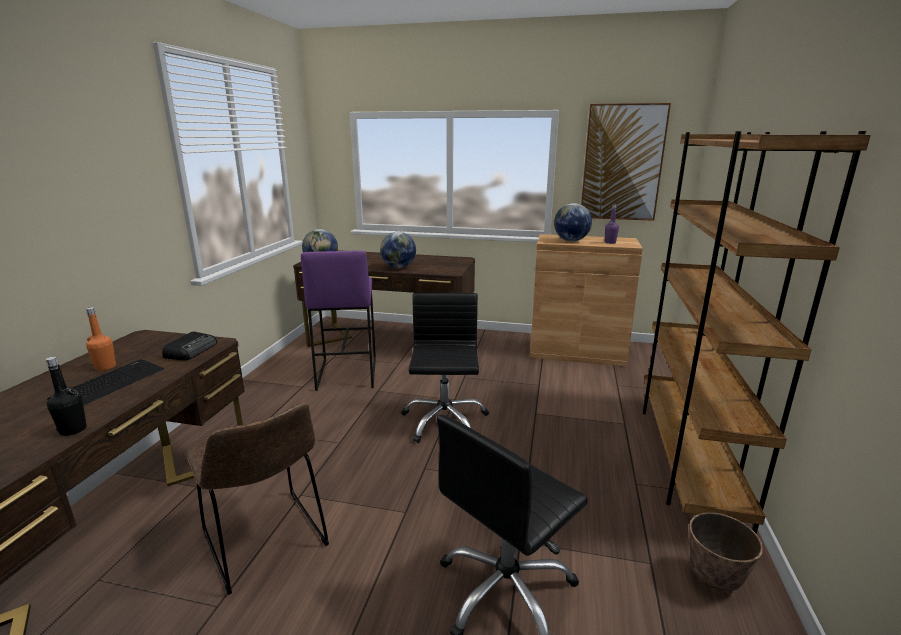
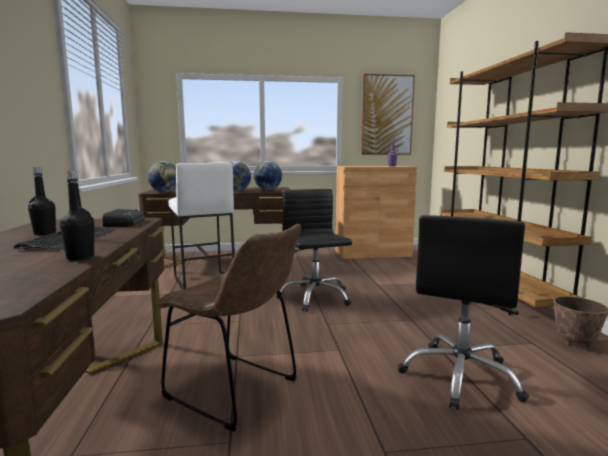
camera: 20 degrees left, 10 degrees down
orange bottle [86,307,116,371] -> black bottle [28,167,56,236]
purple stool [301,251,376,391] -> white stool [168,163,235,290]
globe [554,203,592,241] -> globe moved to [254,161,282,190]

